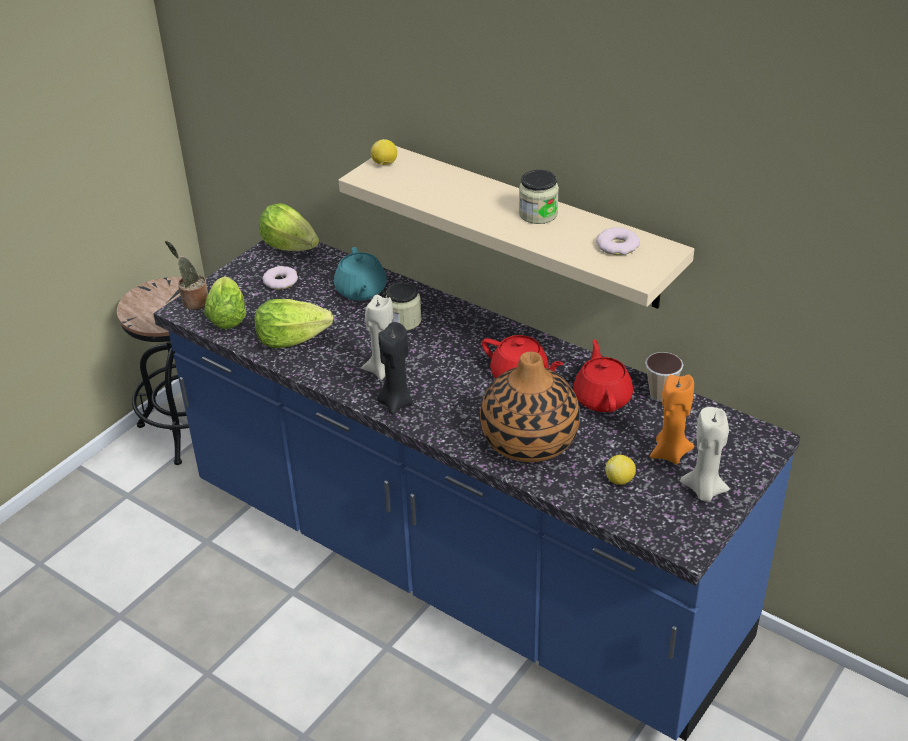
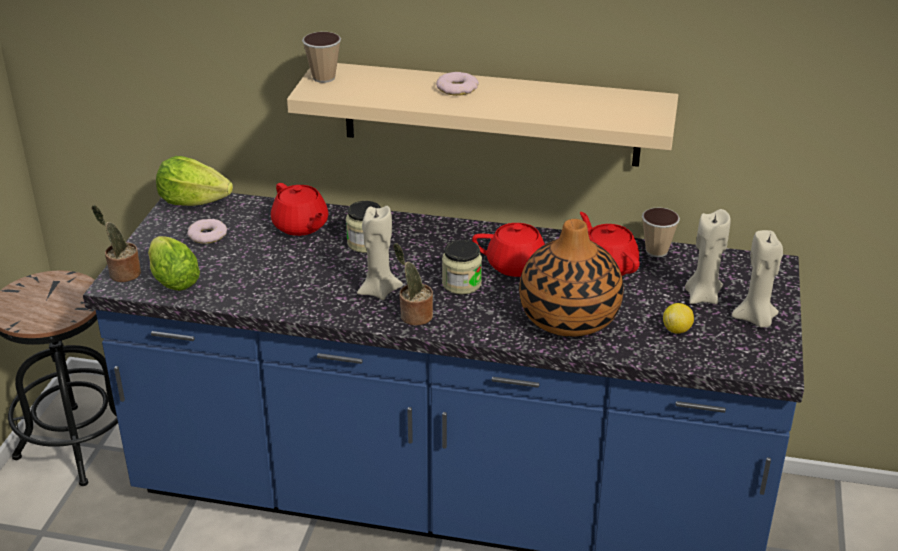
camera: 25 degrees left, 5 degrees down
lettuce [254,299,334,348] -> none
turquoise teapot [334,247,387,301] -> red teapot [271,183,329,236]
lemon [371,139,397,165] -> cup [302,32,341,83]
black candle [377,322,413,414] -> potted plant [394,243,433,326]
jar [519,170,559,224] -> jar moved to [442,240,482,295]
donut [596,228,640,255] -> donut moved to [436,72,479,96]
orange candle [650,375,694,465] -> beige candle [685,209,731,304]

